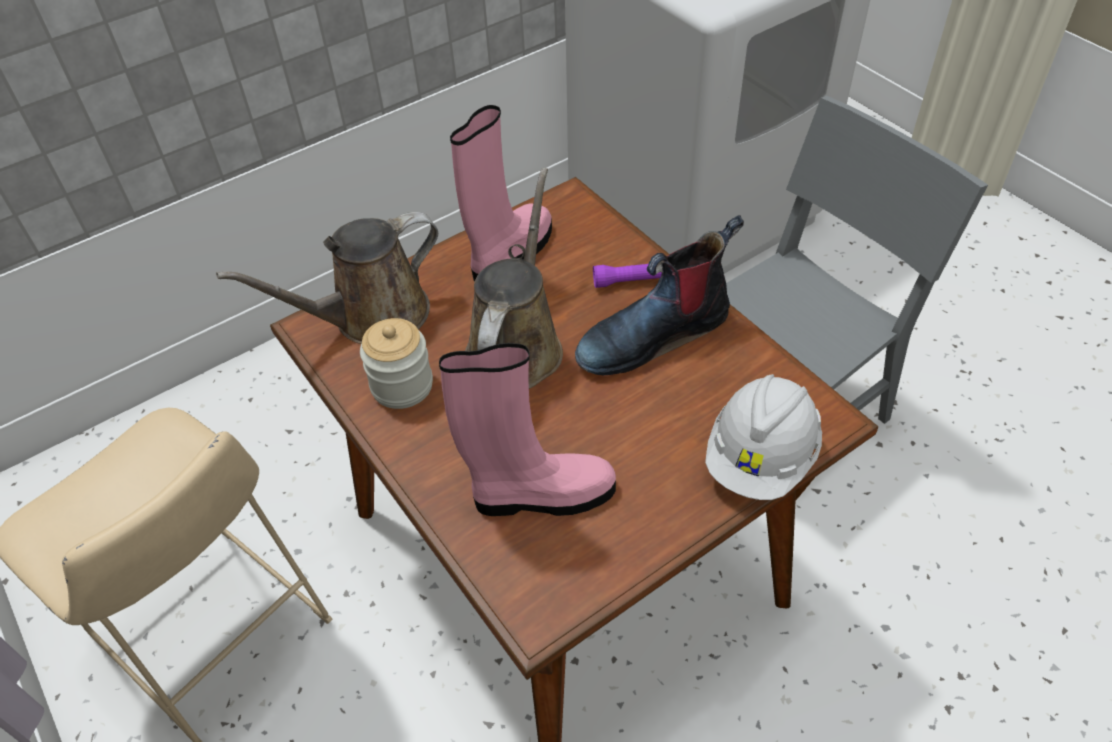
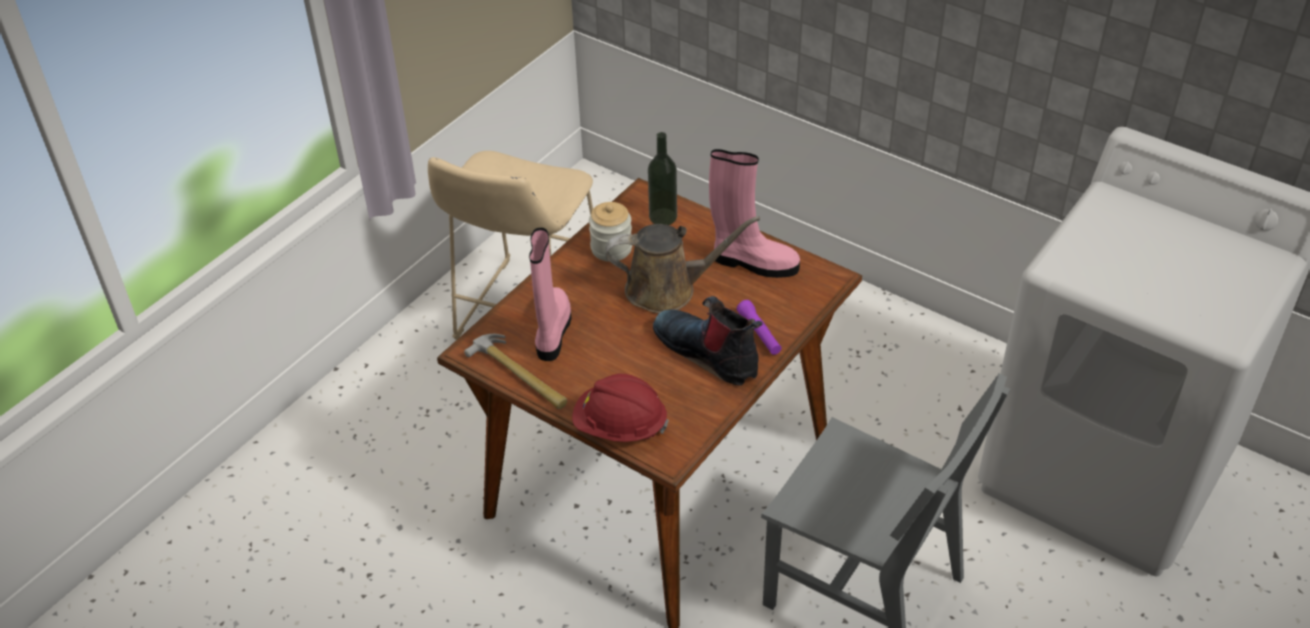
camera: 70 degrees right, 5 degrees down
brown watering can [216,212,438,344] -> bottle [648,132,677,225]
pink boot [439,343,616,516] -> pink boot turned 150 degrees counterclockwise [529,228,571,361]
white hard hat [705,374,822,500] -> red hard hat [572,374,669,442]
none -> hammer [464,334,567,409]

